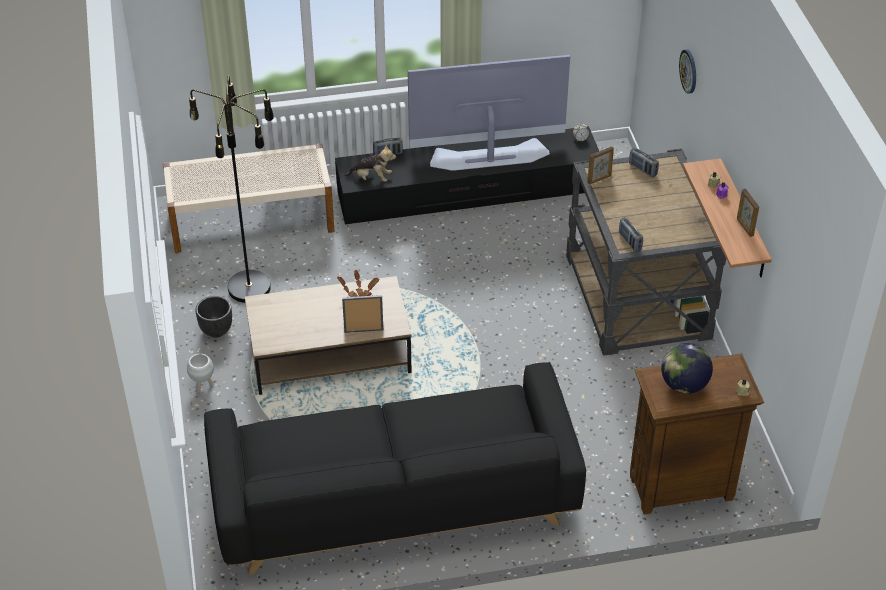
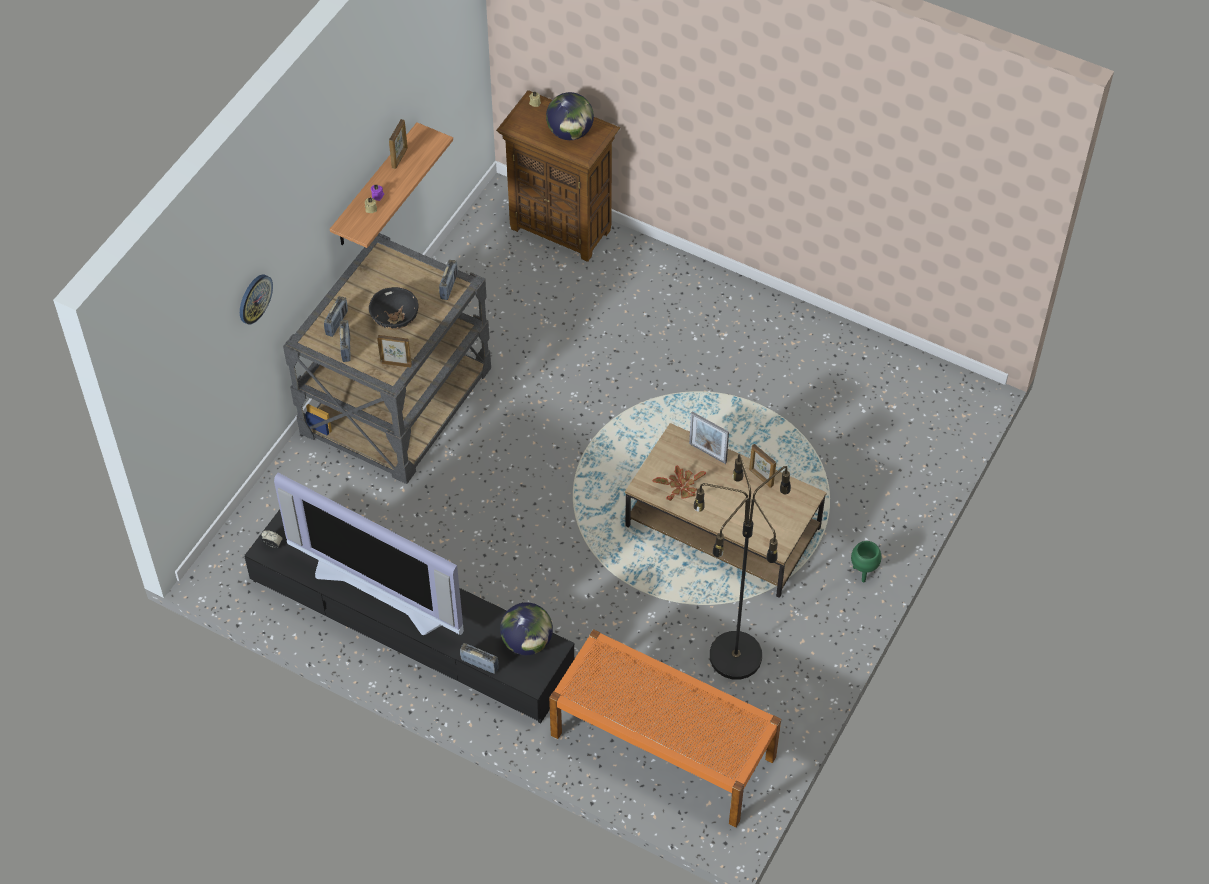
camera: 140 degrees left, 10 degrees up
beige bench [163,143,335,253] -> orange bench [549,629,781,827]
white planter [187,354,214,393] -> green planter [851,541,881,582]
black planter [196,296,232,338] -> none
black sofa [204,362,586,575] -> none
plush toy [344,144,396,182] -> globe [500,603,553,655]
none -> radio [324,296,348,337]
none -> black bowl [369,287,419,330]
none -> picture frame [749,444,776,488]

